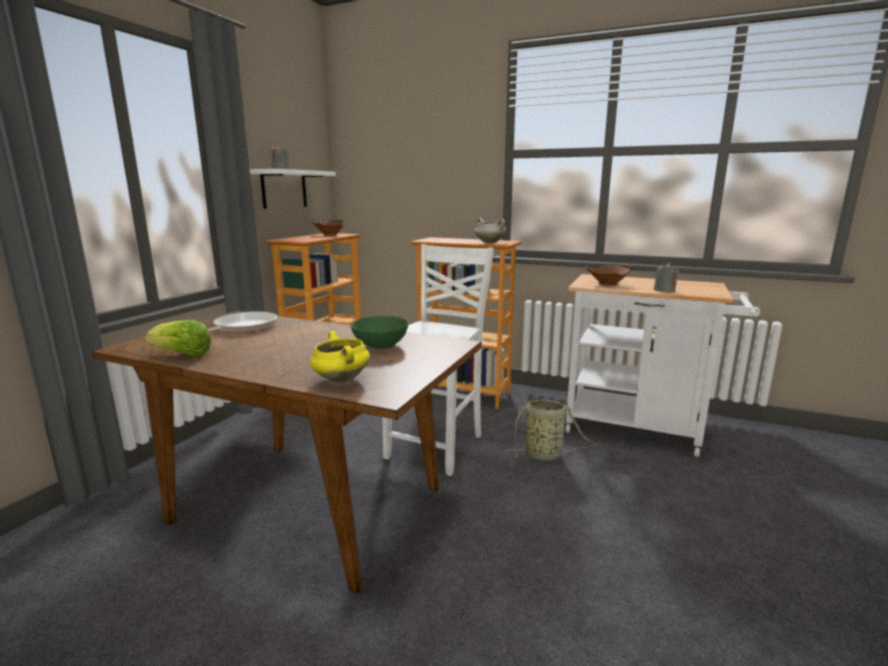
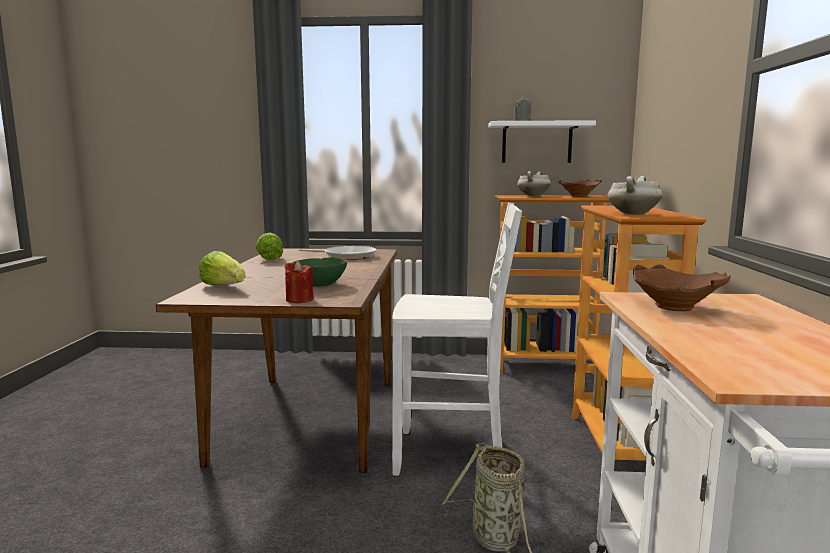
camera: 70 degrees right, 5 degrees down
yellow cooking pot [310,331,370,383] -> lettuce [199,251,245,285]
grey candle [654,262,679,293] -> none
none -> red candle [285,261,314,303]
none -> white cooking pot [517,171,551,196]

